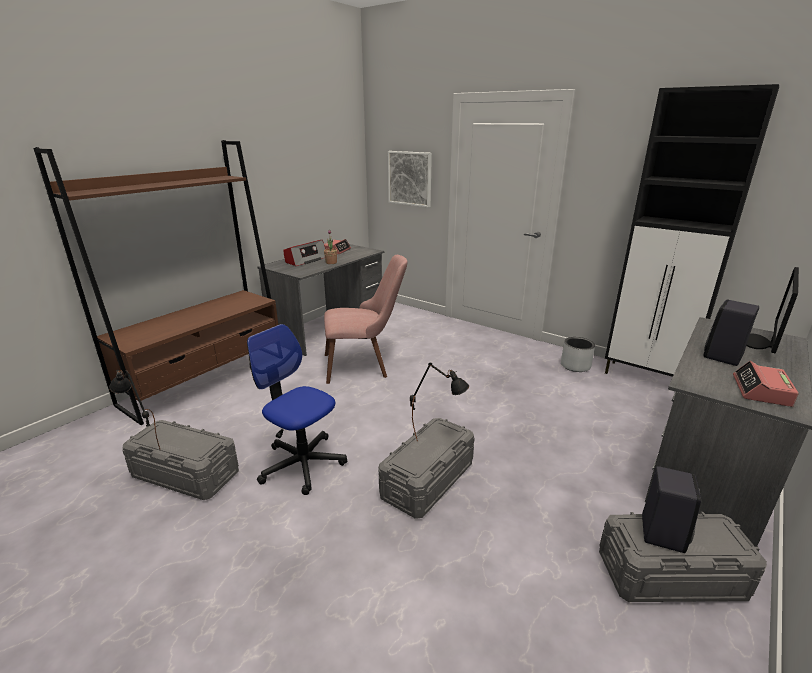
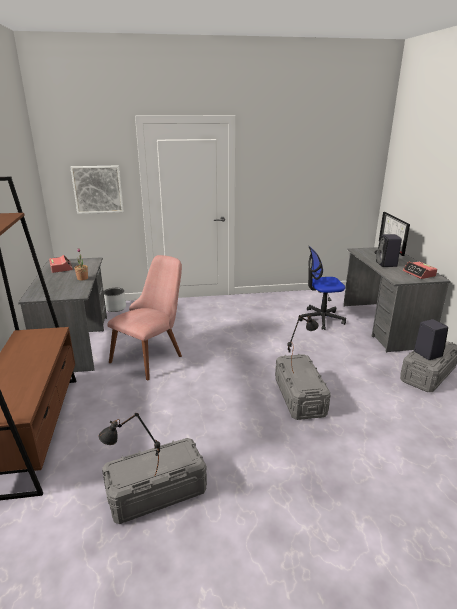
camera: 45 degrees left, 0 degrees up
office chair [247,324,347,495] -> office chair moved to [298,246,346,330]
radio [283,240,326,266] -> none
grey planter [561,337,595,372] -> grey planter moved to [104,288,126,312]
black cabinet [605,84,779,377] -> none

